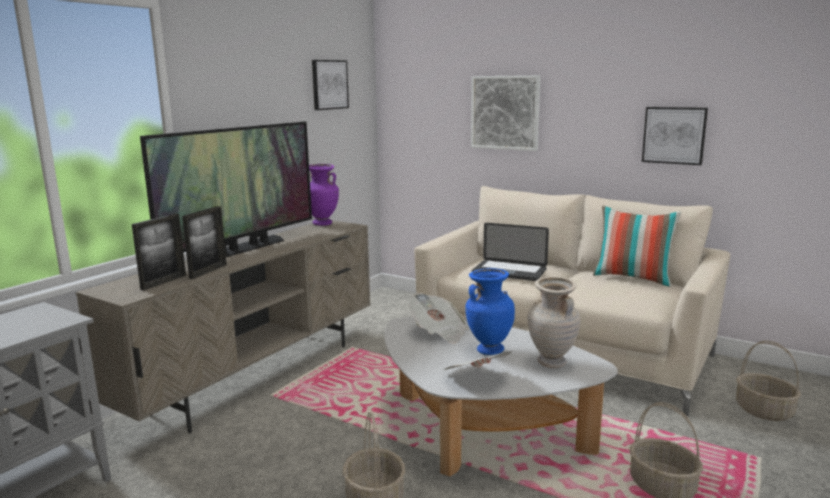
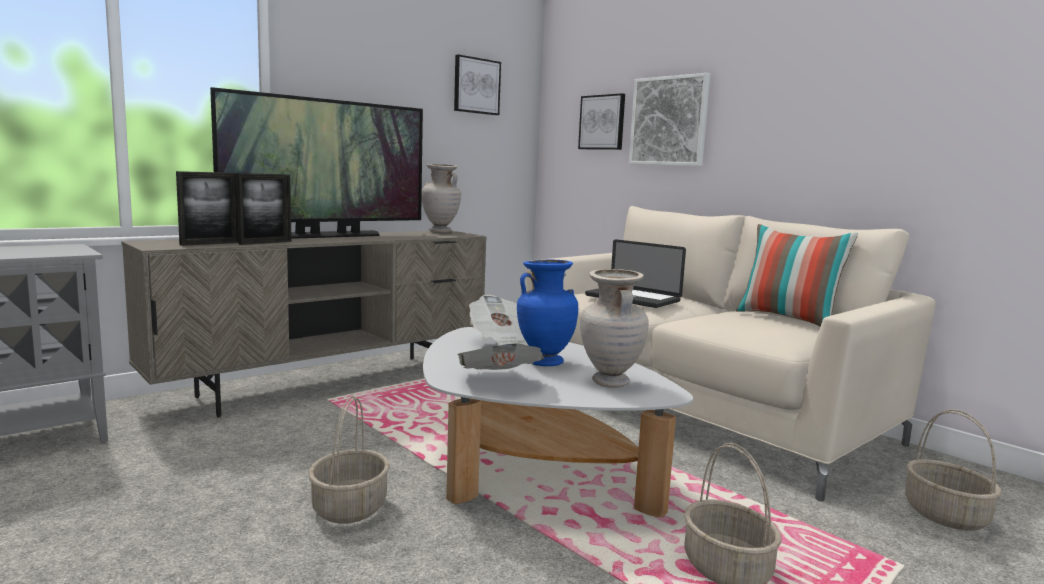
camera: 15 degrees right, 5 degrees down
purple vase [309,164,339,226] -> beige vase [421,164,461,233]
picture [642,107,708,165] -> picture moved to [578,93,625,150]

